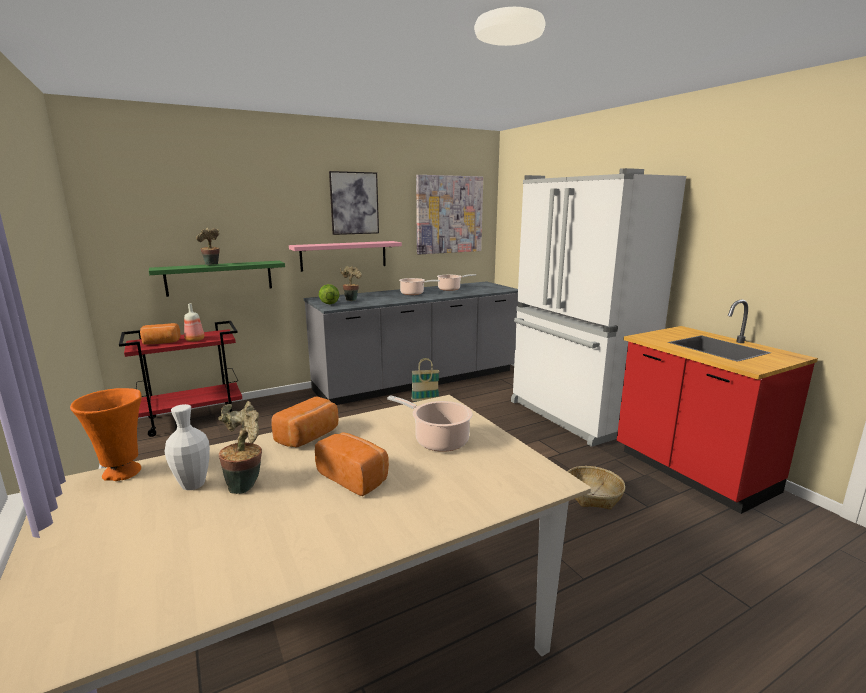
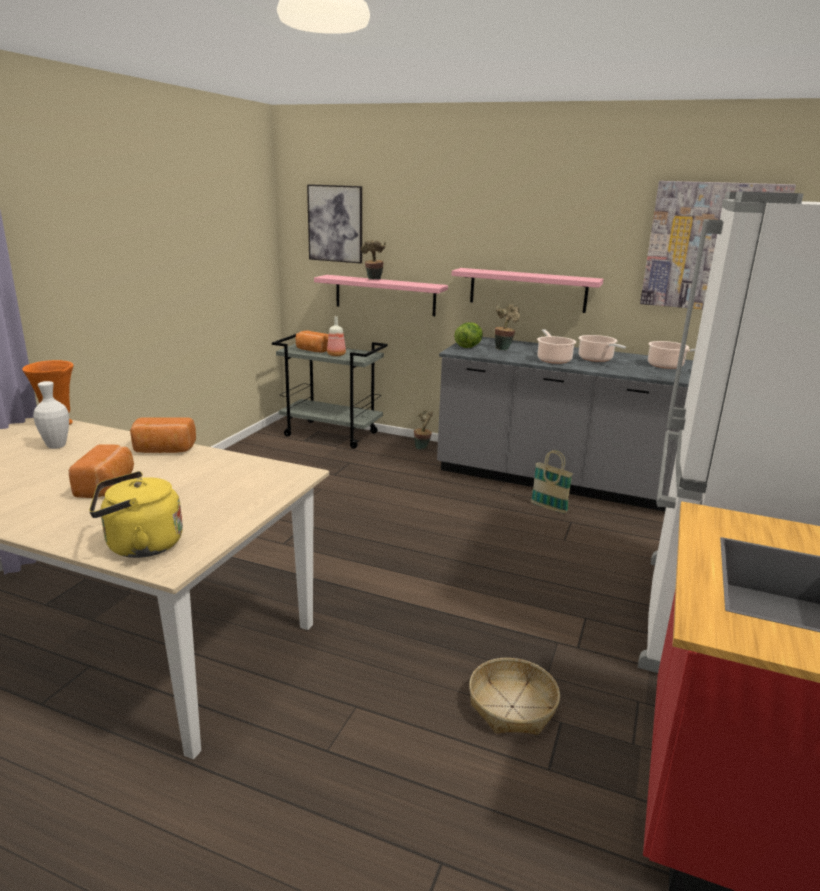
camera: 50 degrees right, 5 degrees up
red cart [119,321,242,437] -> grey cart [272,334,388,449]
green shelf [149,261,285,297] -> pink shelf [314,275,448,316]
potted plant [218,401,262,494] -> potted plant moved to [414,410,433,450]
picture [329,171,379,235] -> picture moved to [307,184,362,263]
cooking pot [387,395,472,452] -> cooking pot moved to [537,329,576,364]
none -> yellow kettle [89,471,183,558]

